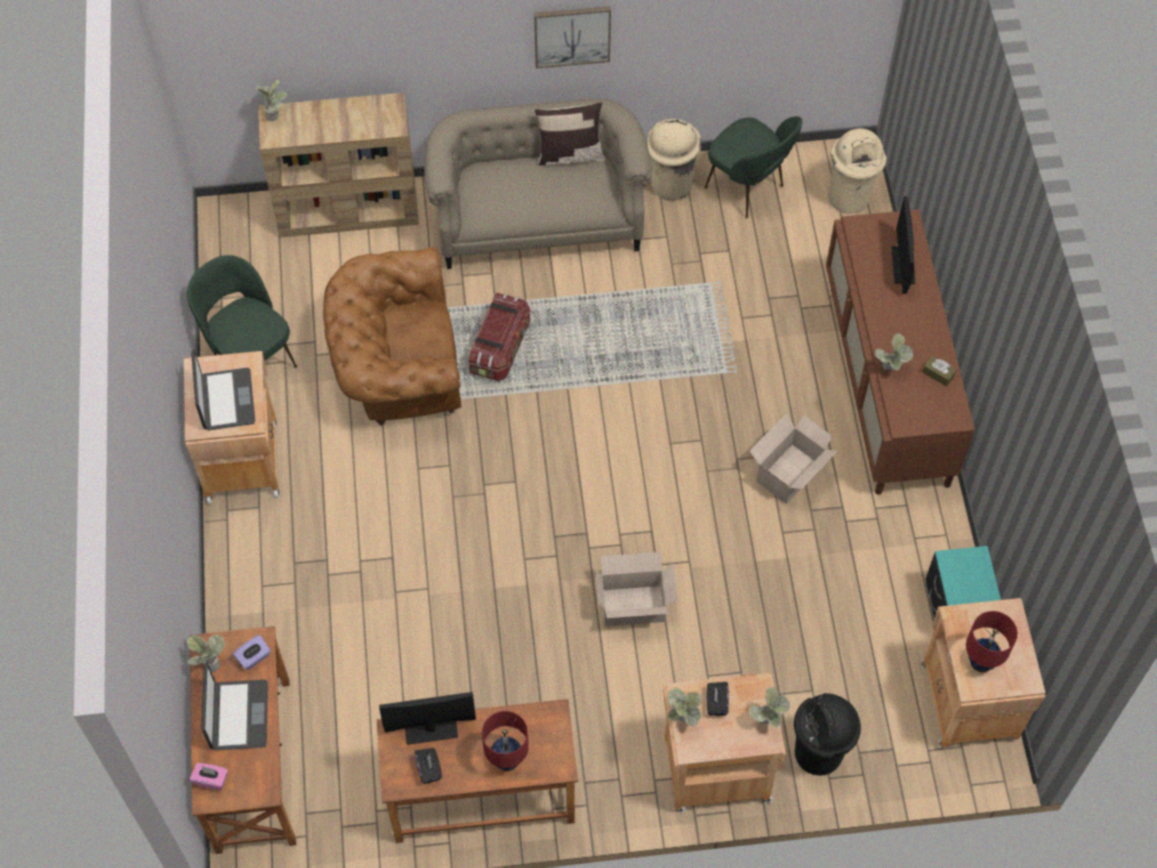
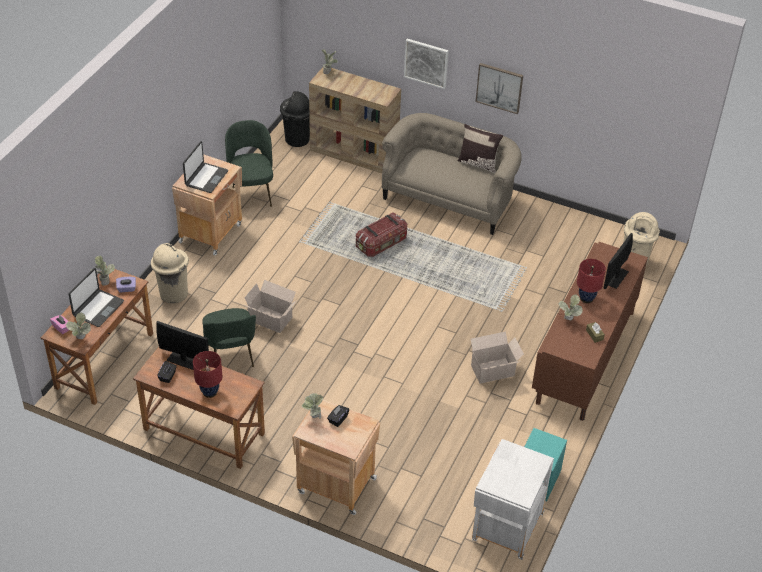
camera: 30 degrees right, 15 degrees down
brown armchair [323,247,461,425] -> none
cardboard box [596,552,678,626] -> cardboard box moved to [243,280,297,333]
beige trash can [647,119,701,201] -> beige trash can moved to [151,243,189,303]
green chair [705,116,802,218] -> green chair moved to [202,308,256,367]
potted plant [749,687,790,728] -> potted plant moved to [66,312,91,339]
black trash can [794,693,861,775] -> black trash can moved to [280,91,310,147]
brown cart [921,598,1045,748] -> white cart [472,439,554,560]
red table lamp [966,611,1018,672] -> red table lamp moved to [577,259,606,303]
none -> picture [404,39,449,89]

